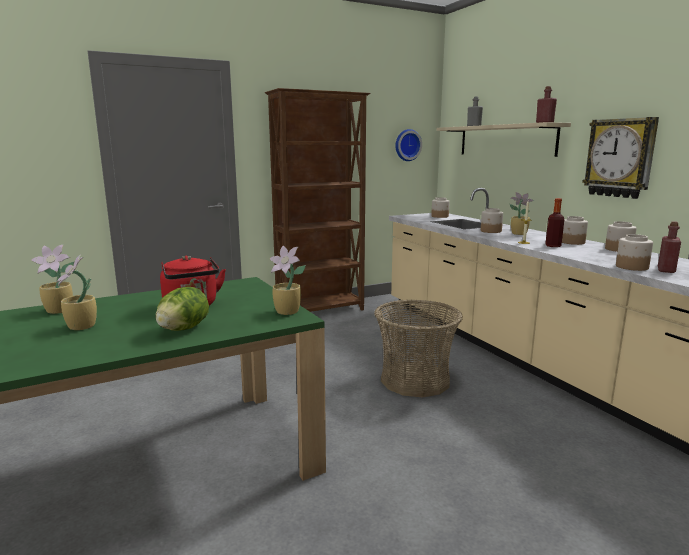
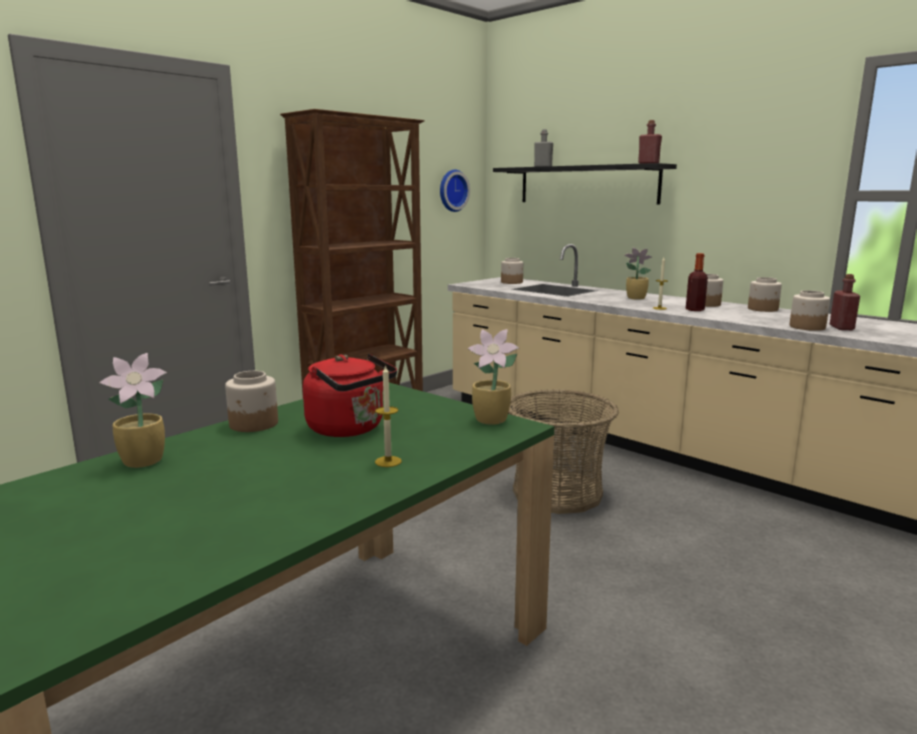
camera: 20 degrees left, 0 degrees up
potted plant [57,254,97,330] -> none
lettuce [155,287,209,331] -> candle [375,365,402,467]
beige shelf [437,122,571,157] -> black shelf [493,163,677,204]
jar [481,208,503,233] -> jar moved to [225,371,278,432]
wall clock [582,117,659,199] -> none

